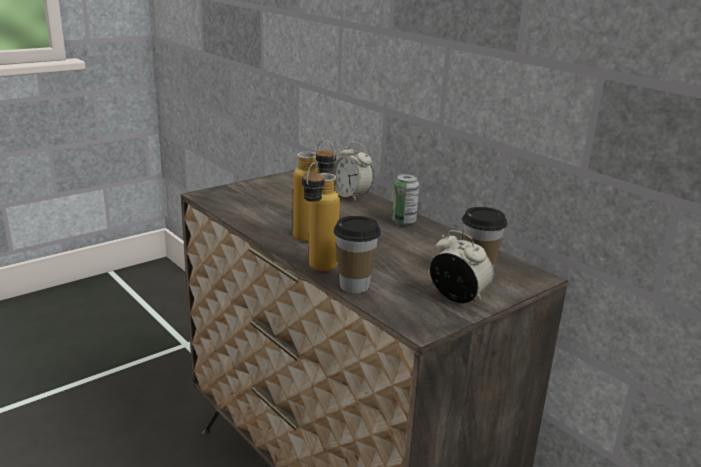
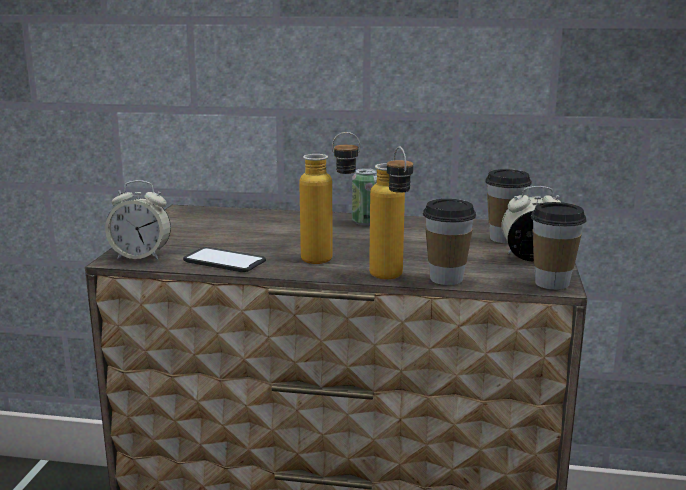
camera: 40 degrees left, 5 degrees down
alarm clock [333,142,374,201] -> alarm clock moved to [105,180,171,260]
none -> phone [183,247,266,272]
none -> cup [531,202,586,290]

